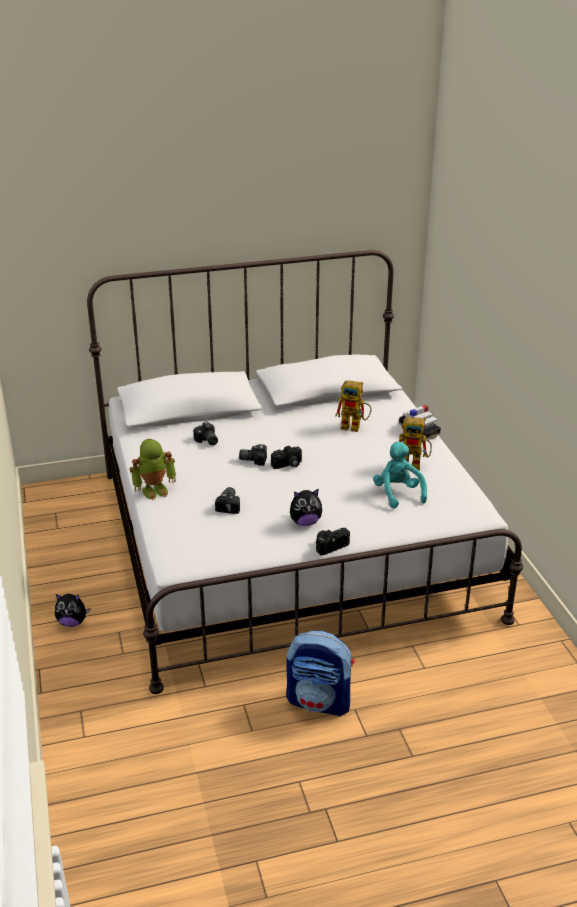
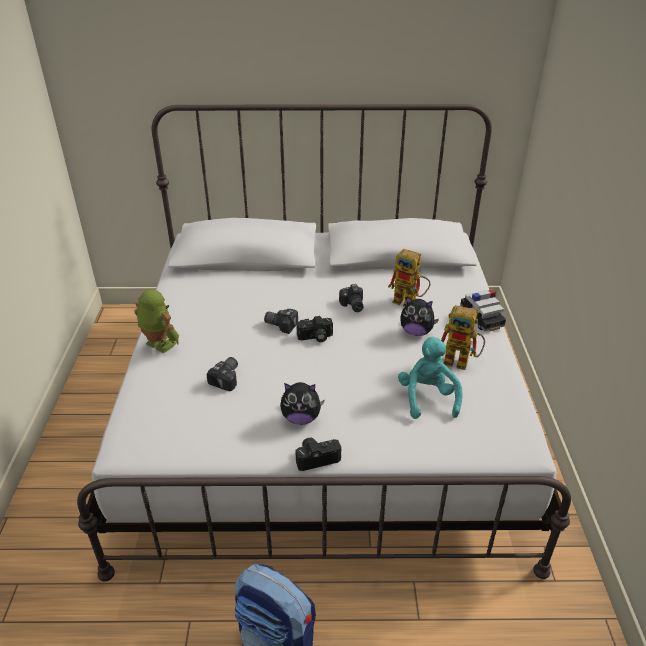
camera: 15 degrees right, 5 degrees up
plush toy [55,594,91,627] -> plush toy moved to [400,297,439,336]
toy robot [129,439,176,500] -> toy robot turned 135 degrees counterclockwise [134,289,179,353]
camera [193,422,218,446] -> camera moved to [339,284,364,312]

